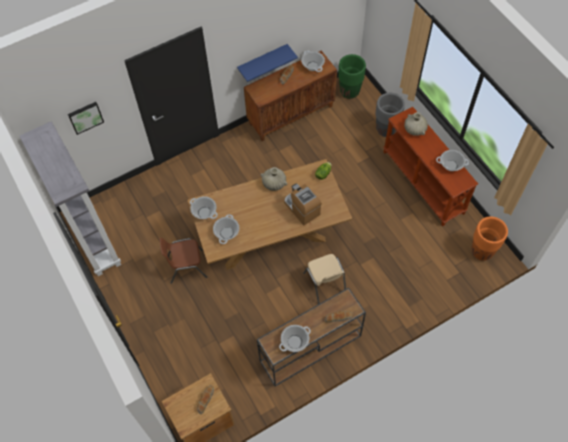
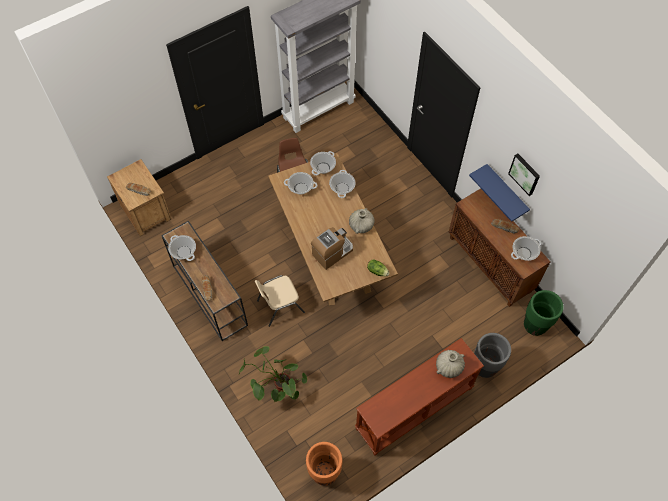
camera: 85 degrees right, 0 degrees up
picture [68,102,104,135] -> picture moved to [508,153,540,196]
cooking pot [436,150,469,171] -> cooking pot moved to [329,170,356,198]
none -> potted plant [239,346,308,402]

